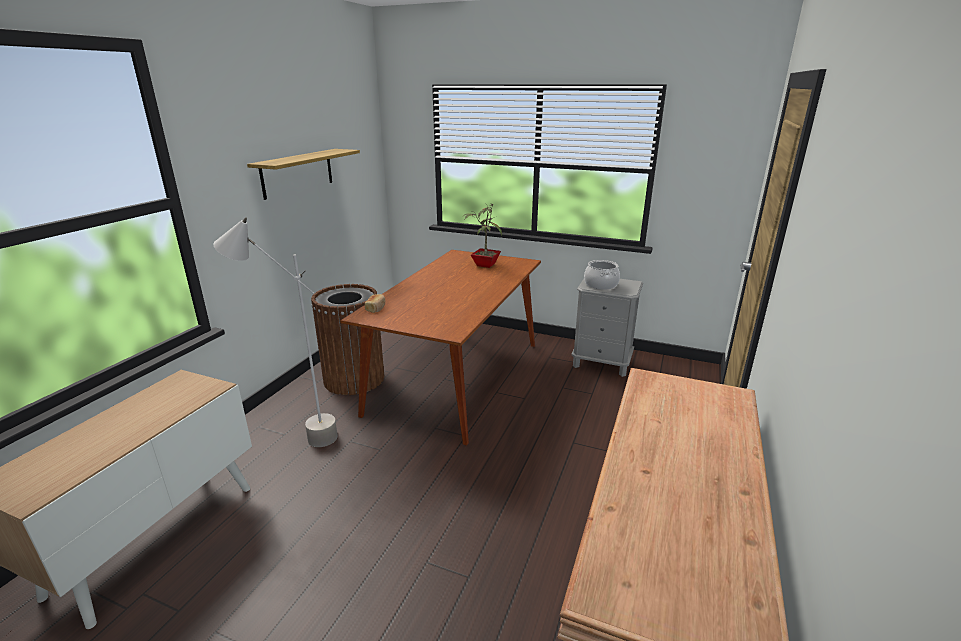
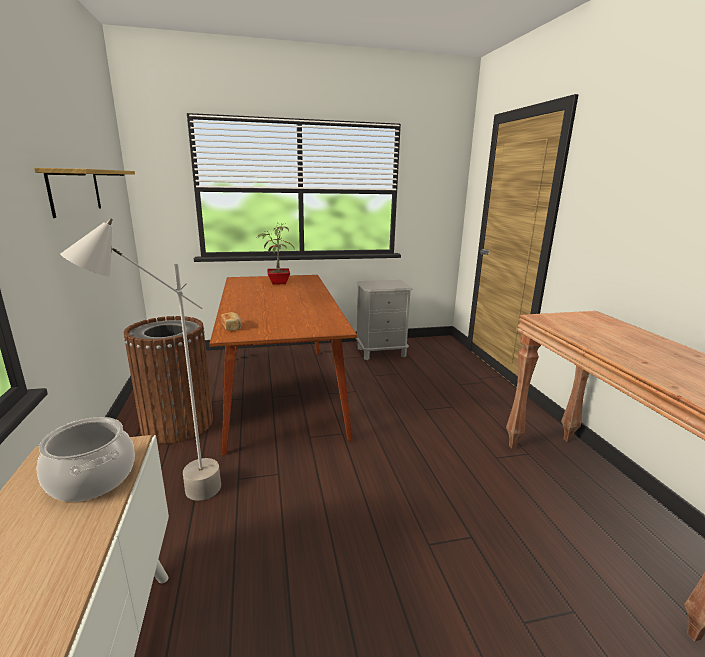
camera: 35 degrees left, 5 degrees down
cooking pot [584,260,620,290] -> cooking pot moved to [36,417,135,502]

